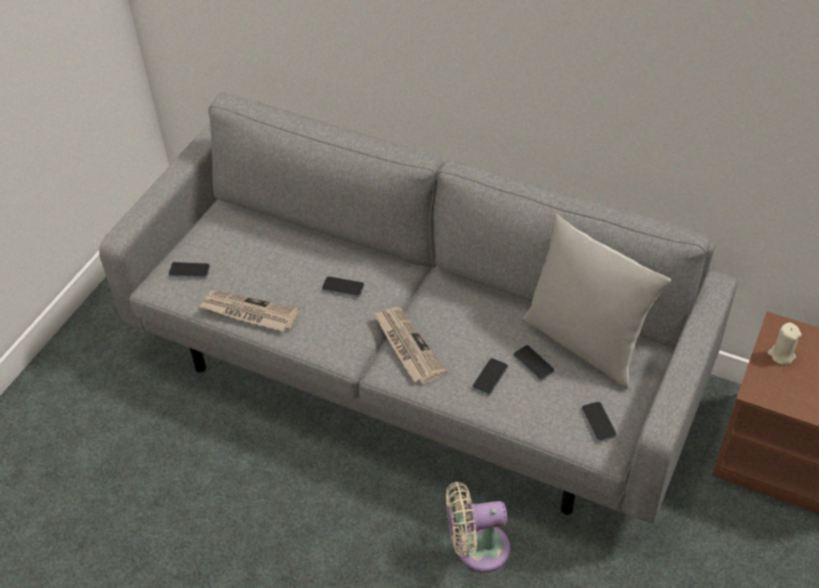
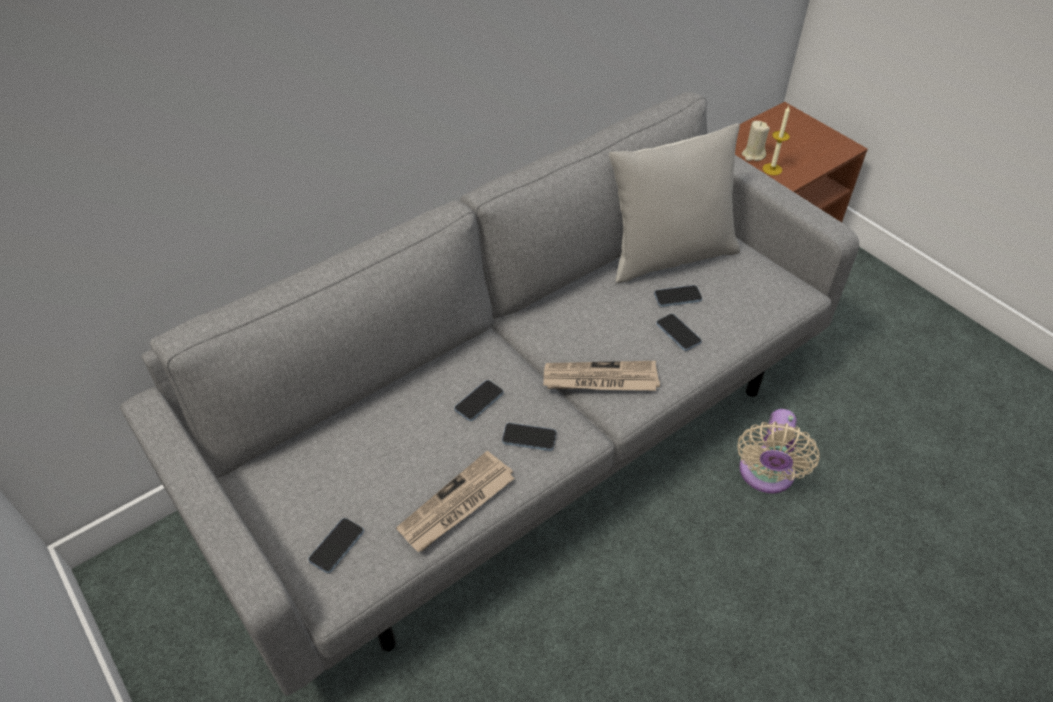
camera: 65 degrees left, 0 degrees up
phone [581,401,617,442] -> phone moved to [502,423,556,451]
none -> candle [763,106,790,175]

